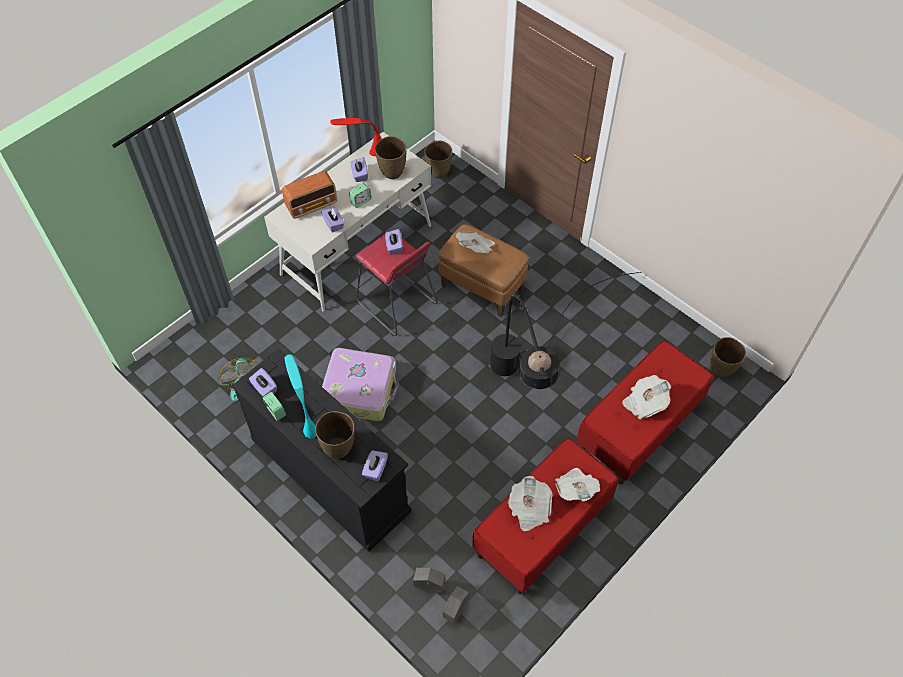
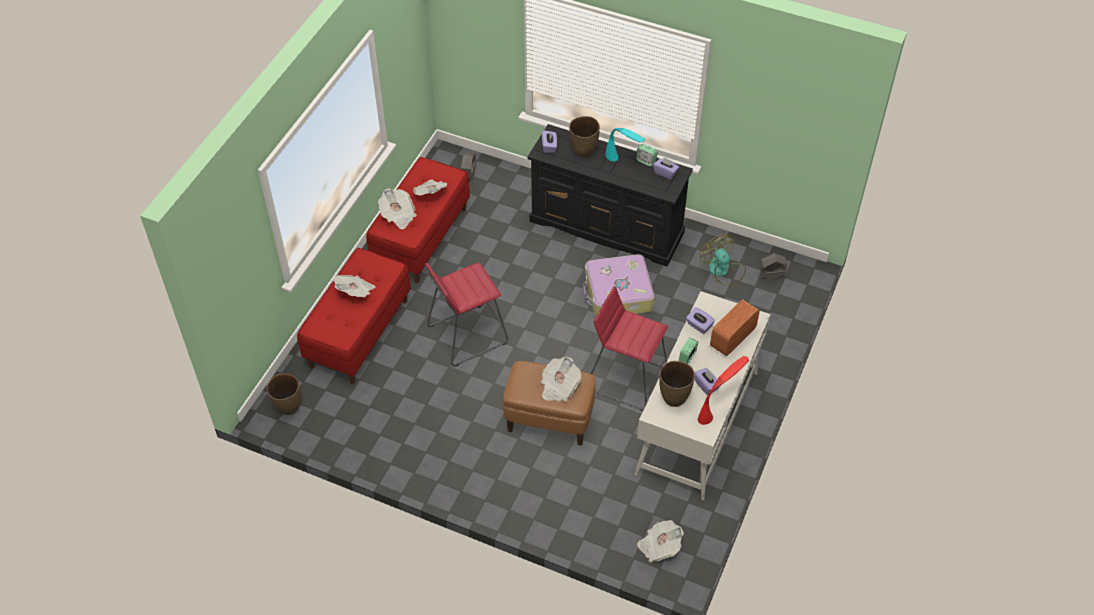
camera: 160 degrees right, 5 degrees down
purple tissue box [385,229,403,255] -> none
grey planter [413,568,445,593] -> grey planter moved to [760,253,787,280]
brown vase [424,141,452,179] -> newspaper [637,520,684,563]
black floor lamp [490,272,641,389] -> red stool [425,262,508,366]

